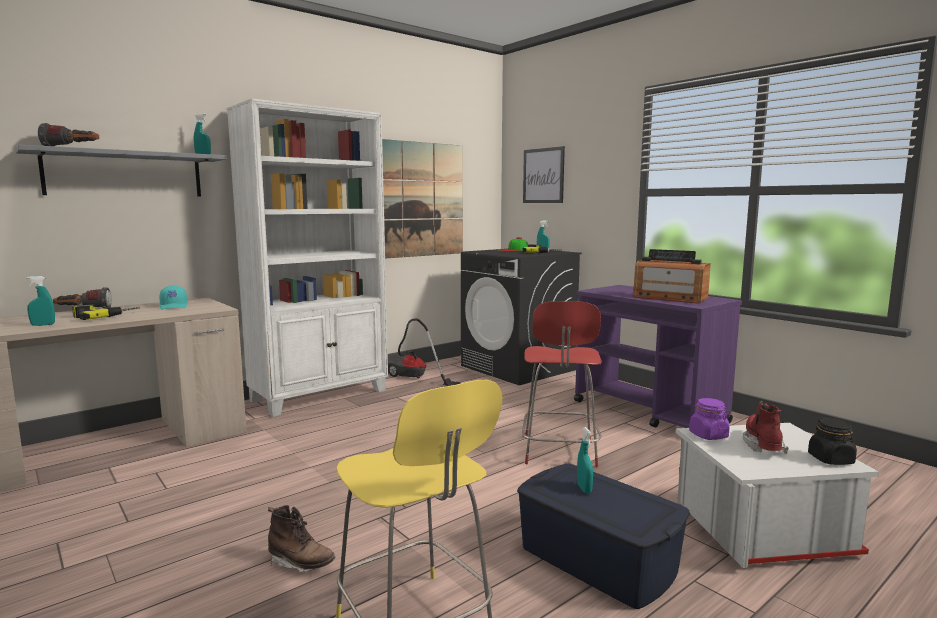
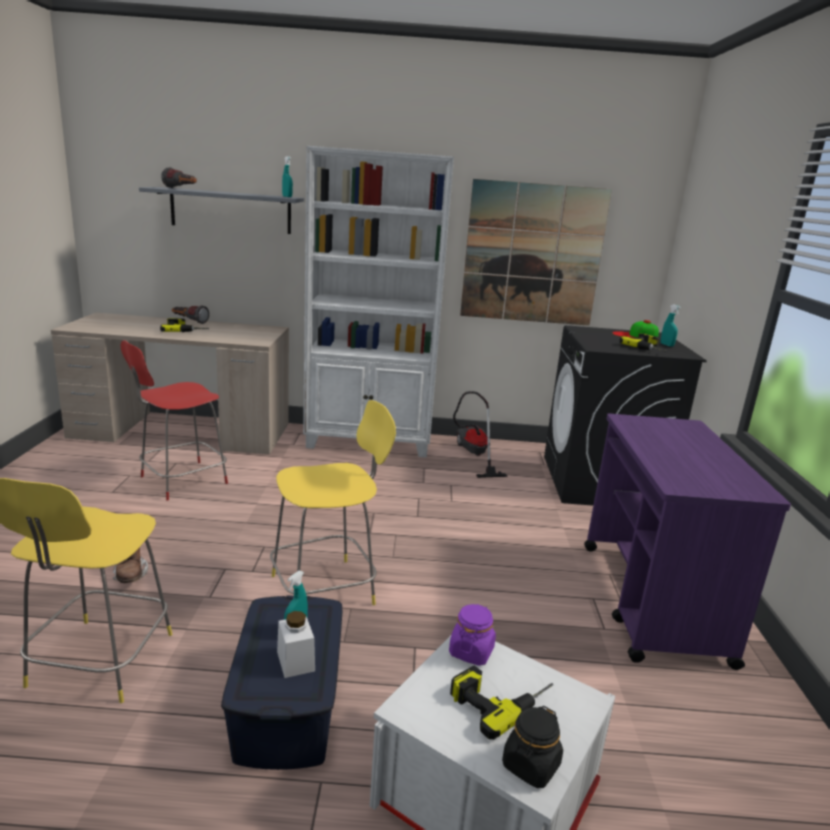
camera: 40 degrees right, 10 degrees up
turquoise spray bottle [27,276,55,326] -> none
turquoise cap [159,285,188,310] -> none
red stool [522,301,602,467] -> red stool moved to [121,340,228,501]
picture [523,146,565,203] -> none
radio [633,249,711,303] -> none
red boot [743,401,789,454] -> power drill [450,665,554,740]
none -> yellow stool [270,400,396,605]
none -> white jar [277,611,315,678]

